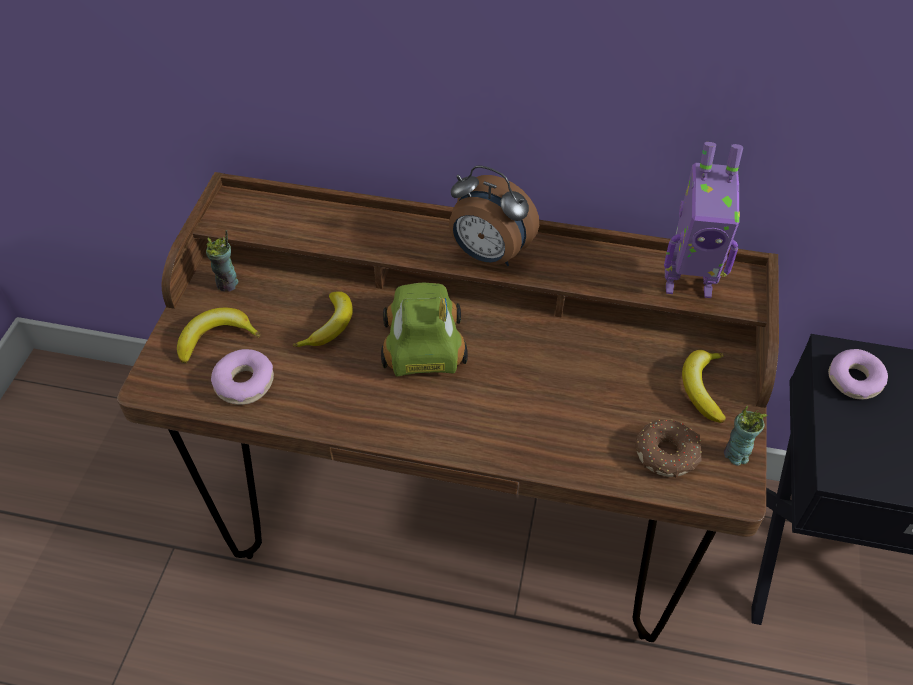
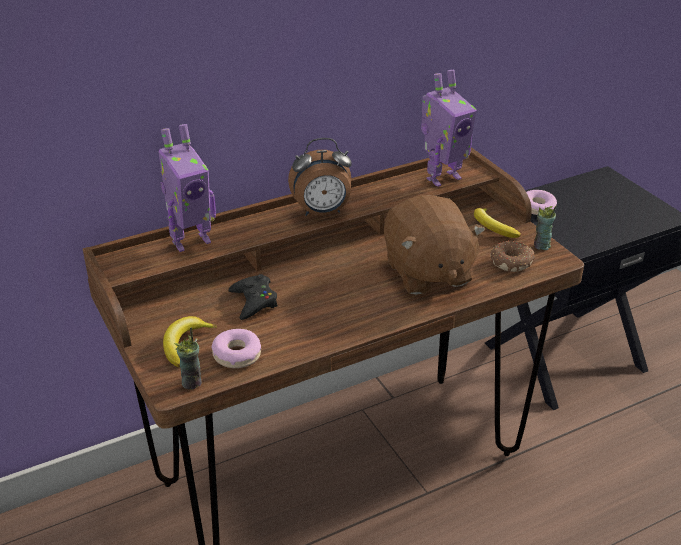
camera: 40 degrees left, 15 degrees down
cup [206,230,239,291] -> cup moved to [174,327,202,389]
banana [293,291,353,347] -> black game controller [228,274,278,320]
toy car [381,283,468,377] -> none
none -> toy robot [158,124,216,252]
none -> brown plush toy [384,195,485,295]

